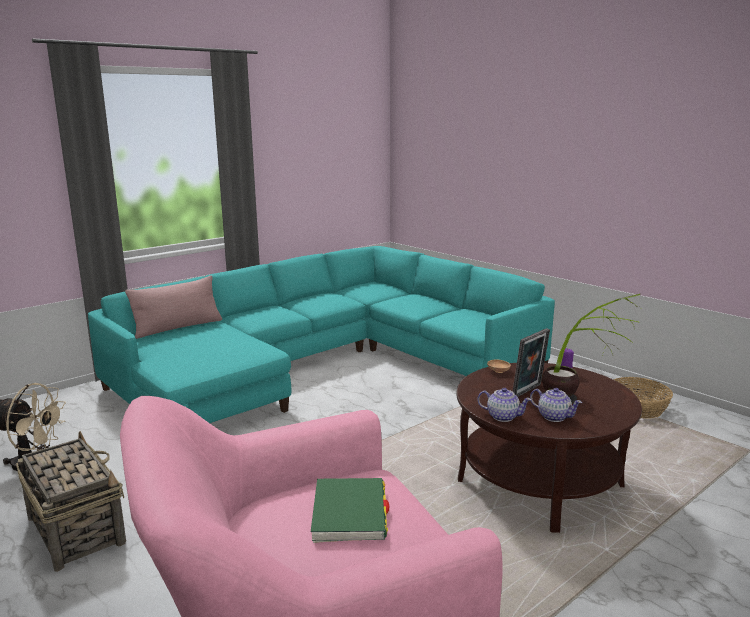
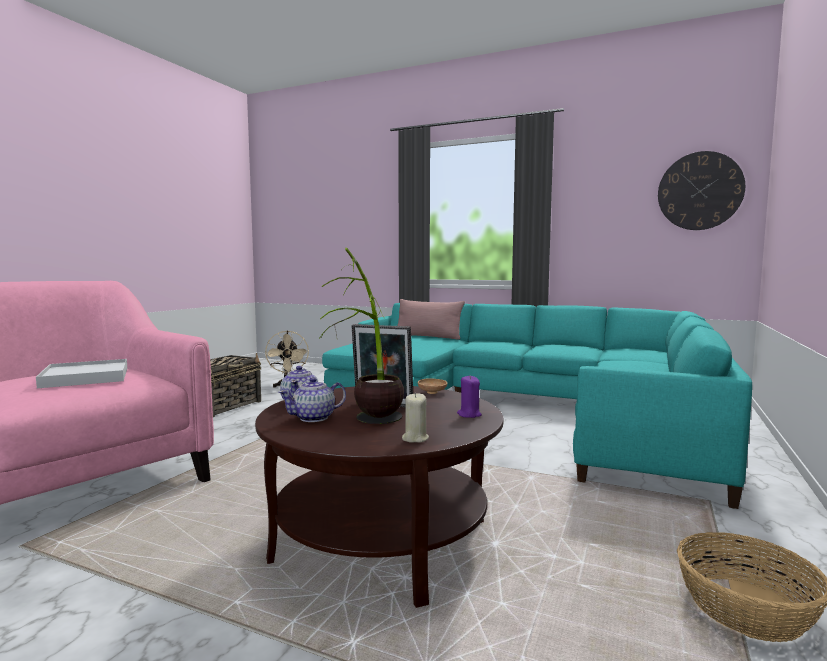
camera: 65 degrees right, 10 degrees down
green book [311,478,389,543] -> white tray [36,359,127,388]
teapot [530,388,582,422] -> teapot turned 45 degrees clockwise [278,377,346,422]
none -> beige candle [402,393,429,443]
none -> wall clock [658,151,745,230]

